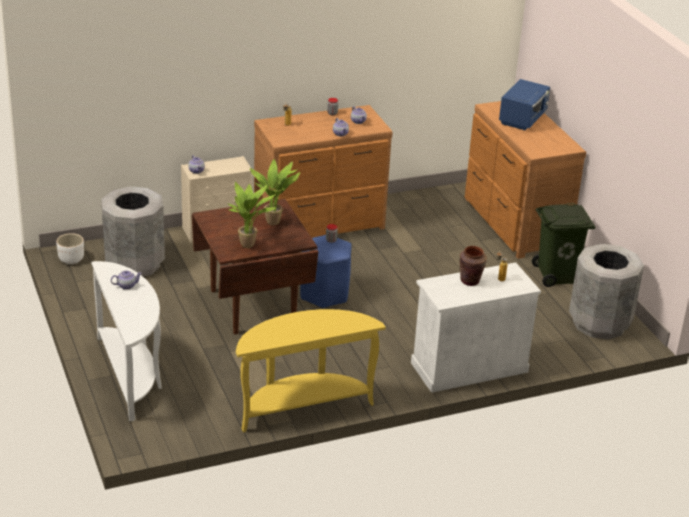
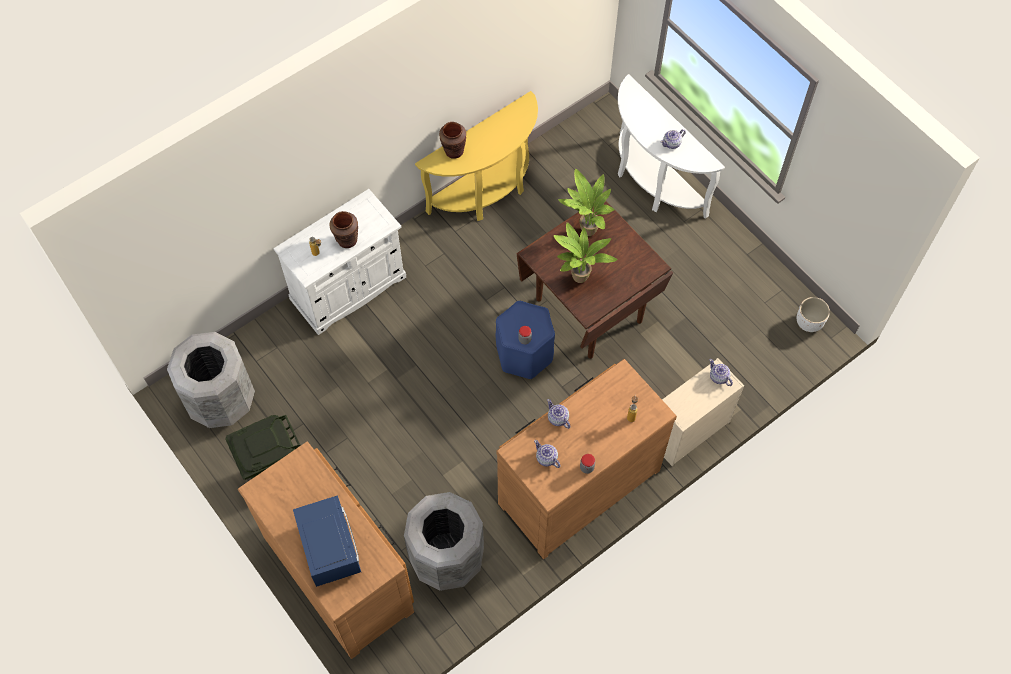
camera: 165 degrees right, 30 degrees up
grey trash can [101,186,165,277] -> grey trash can moved to [404,492,484,591]
blue microwave [499,79,550,130] -> blue microwave turned 150 degrees clockwise [293,495,361,587]
none -> brown vase [439,122,466,159]

